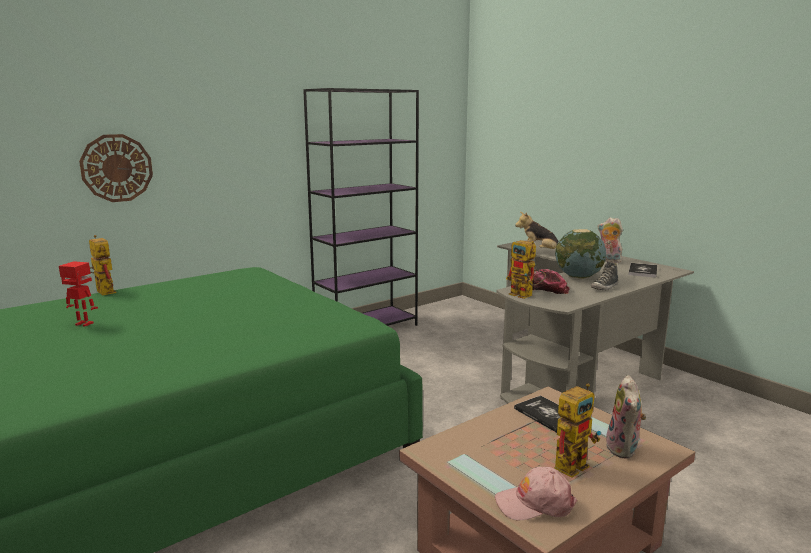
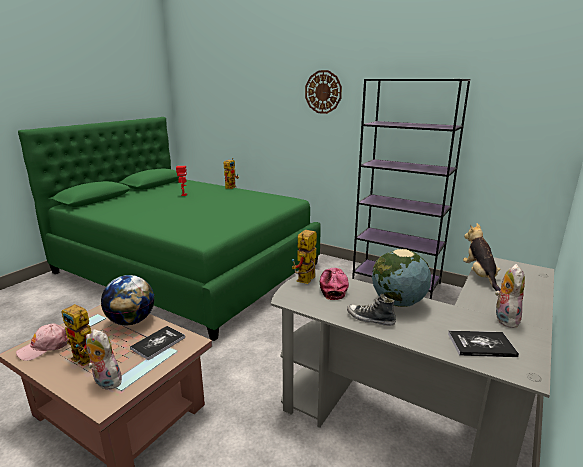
camera: 70 degrees right, 5 degrees up
wall clock [79,134,153,202] -> wall clock moved to [305,70,342,114]
pink cap [495,467,577,521] -> pink cap turned 105 degrees counterclockwise [16,324,69,361]
plush toy [606,375,646,459] -> plush toy turned 45 degrees clockwise [86,329,122,390]
none -> globe [101,275,154,325]

